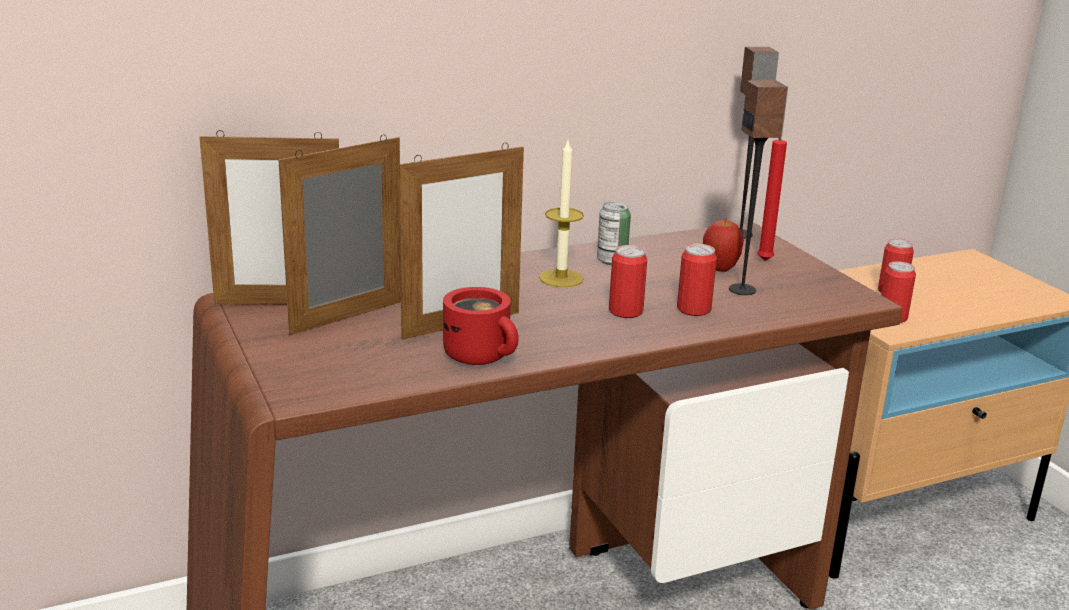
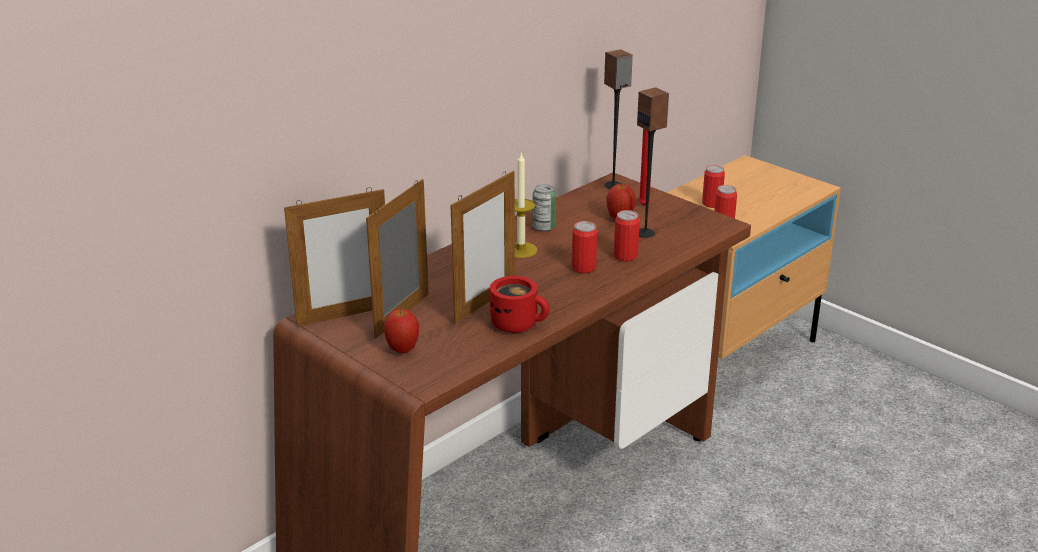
camera: 20 degrees left, 5 degrees up
none -> apple [383,309,419,353]

